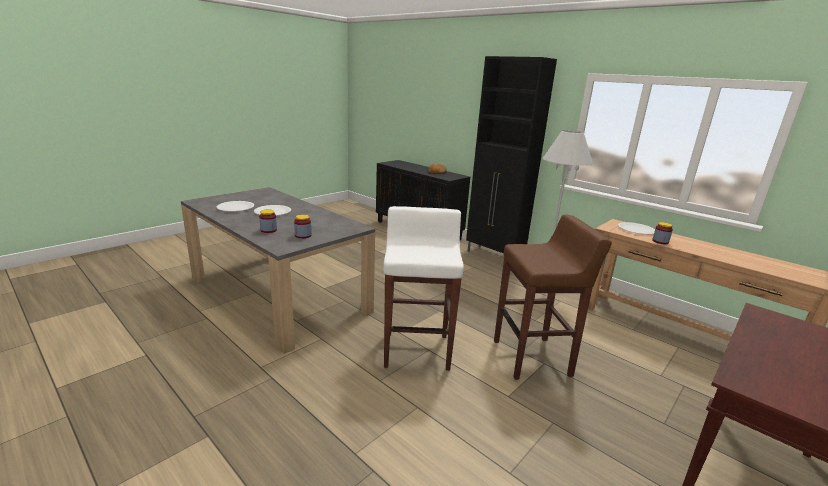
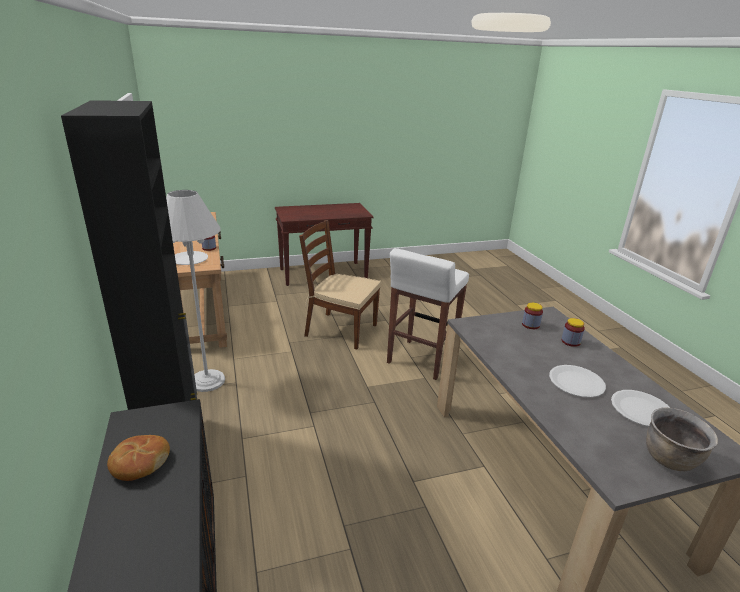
camera: 150 degrees left, 5 degrees up
brown stool [494,215,612,380] -> brown chair [299,220,381,349]
none -> brown cooking pot [646,407,718,471]

